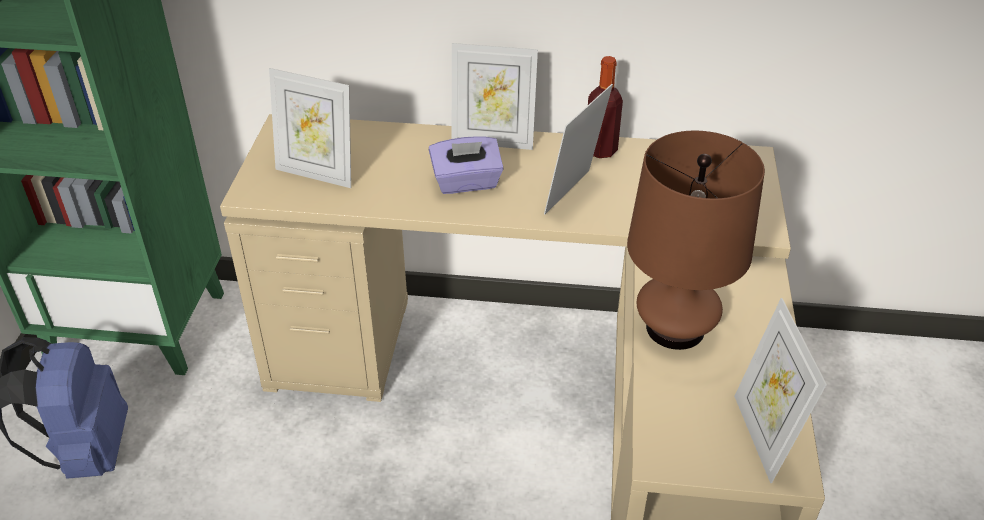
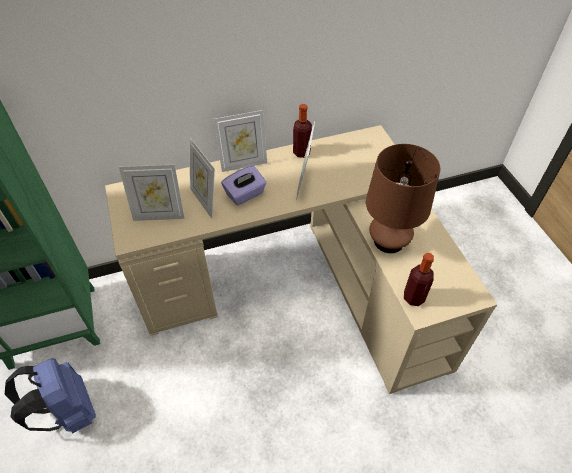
camera: 25 degrees left, 10 degrees up
picture frame [734,298,827,483] -> picture frame moved to [190,138,215,219]
none -> bottle [404,253,434,306]

